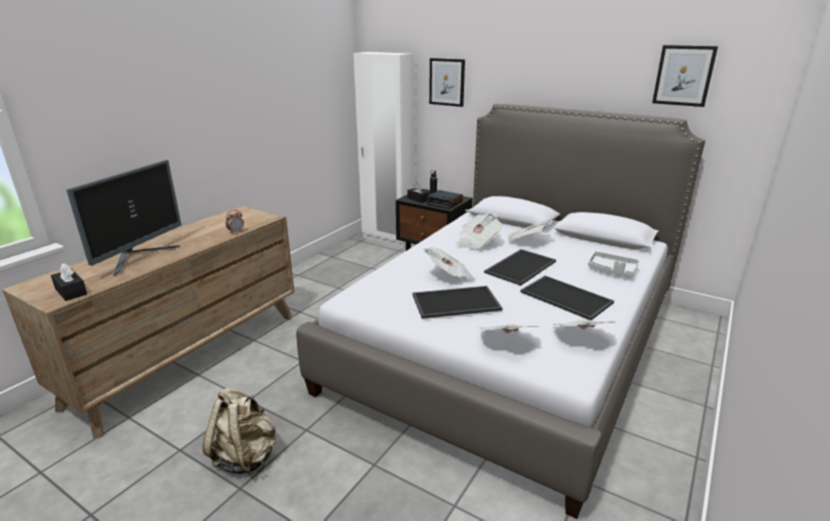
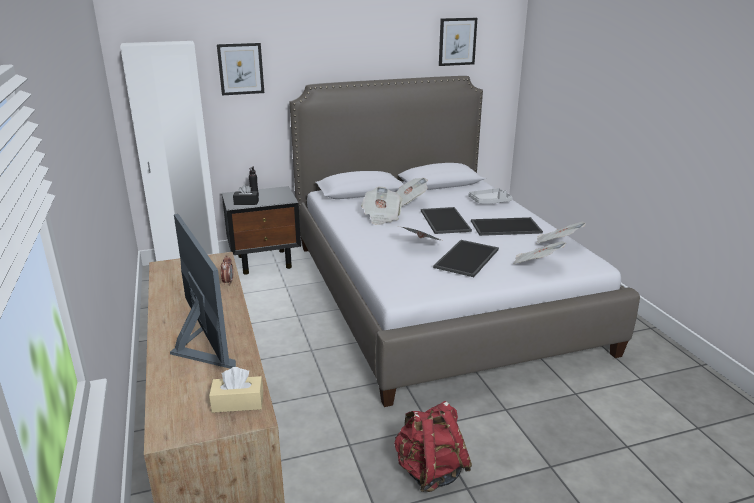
camera: 50 degrees left, 0 degrees up
black tissue box [51,263,87,301] -> beige tissue box [209,367,263,413]
beige backpack [203,388,276,476] -> red backpack [394,401,472,492]
alarm clock [426,190,463,209] -> none

